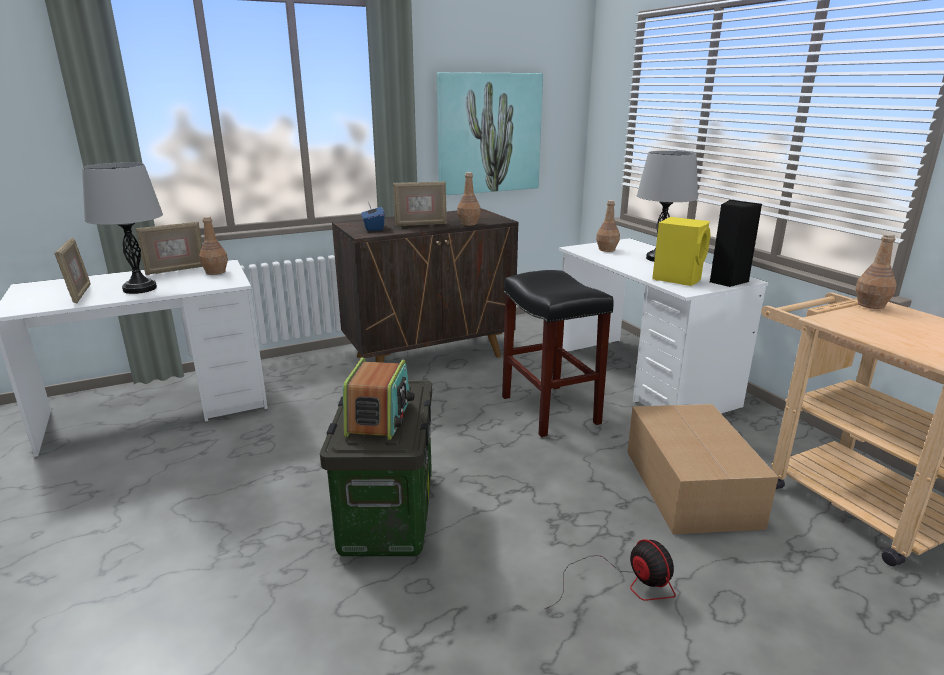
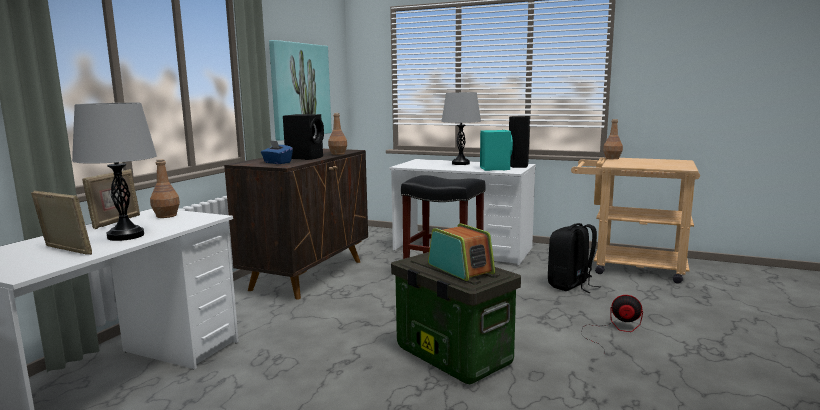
camera: 40 degrees left, 10 degrees down
picture frame [393,181,447,227] -> black speaker [283,114,324,160]
brown bottle [596,200,620,252] -> none
cardboard box [628,404,778,534] -> black backpack [548,223,600,293]
yellow speaker [652,217,710,286] -> turquoise speaker [480,130,513,171]

